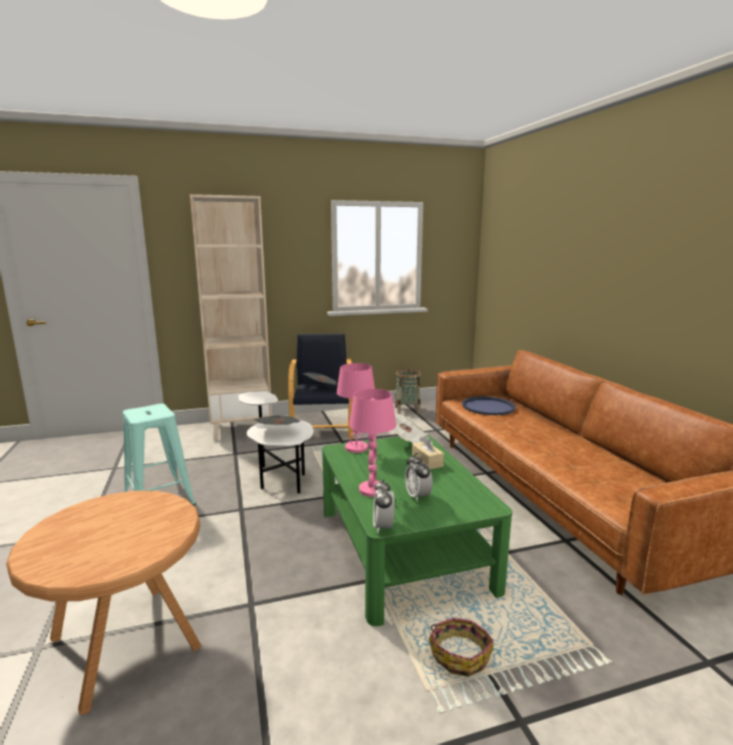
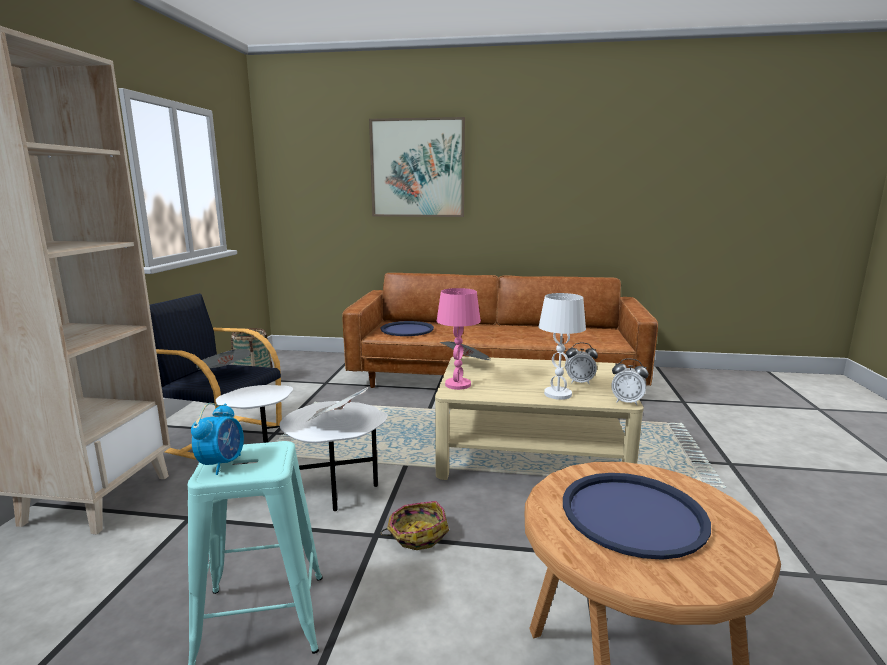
camera: 65 degrees left, 0 degrees up
green coffee table [322,435,512,626] -> beige coffee table [435,356,644,480]
pink table lamp [349,389,396,497] -> white table lamp [539,293,586,400]
beige tissue box [412,435,444,469] -> none
basket [429,618,494,677] -> basket moved to [380,501,449,550]
none -> alarm clock [191,403,244,475]
none -> picture [369,117,465,217]
none -> blue tray [563,473,711,560]

